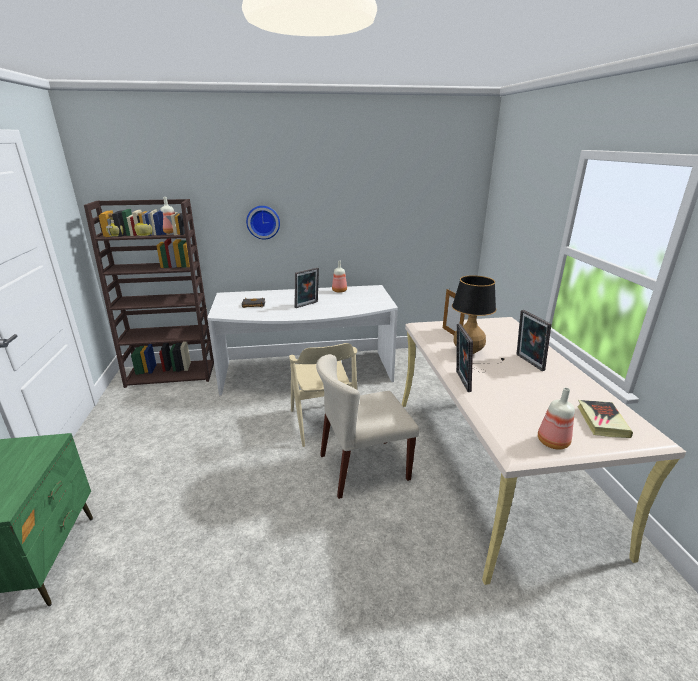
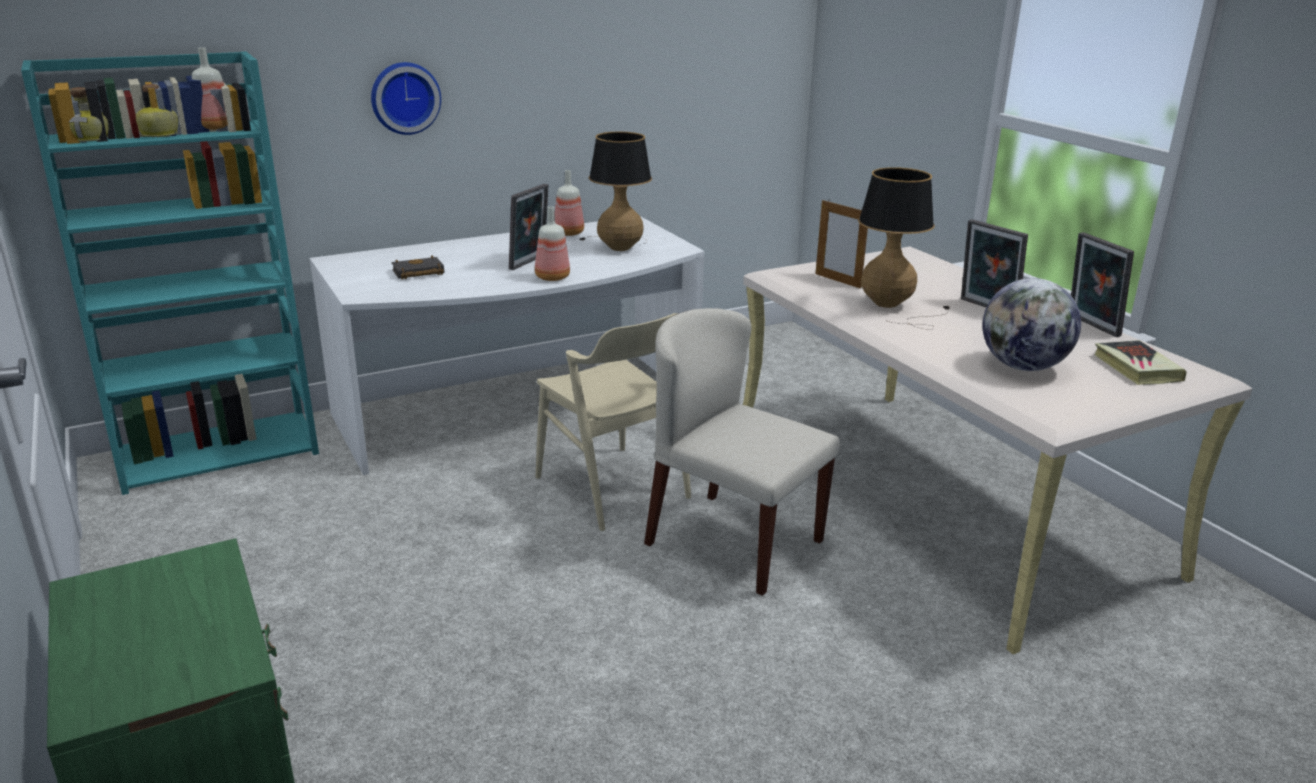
camera: 20 degrees left, 0 degrees up
brown bookcase [84,199,214,388] -> turquoise bookcase [21,51,319,495]
beige chair [316,354,419,499] -> beige chair turned 75 degrees clockwise [644,308,840,596]
picture frame [456,324,473,392] -> picture frame moved to [1071,232,1134,337]
bottle [538,388,575,450] -> bottle moved to [535,206,570,281]
none -> table lamp [579,132,652,251]
none -> globe [982,278,1081,371]

